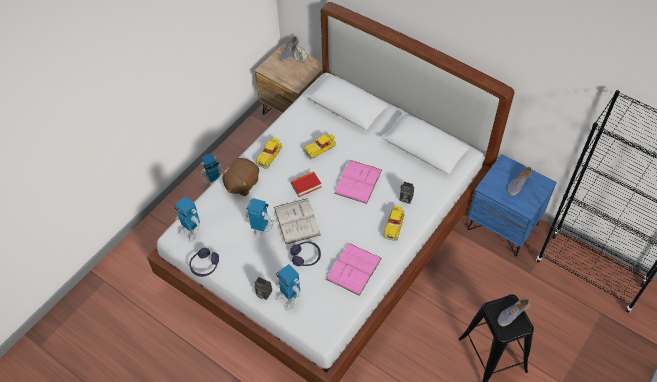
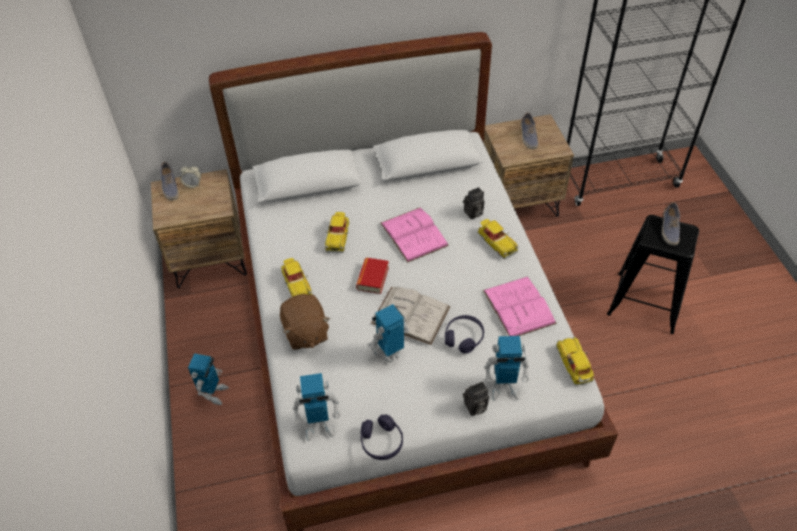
camera: 50 degrees left, 5 degrees down
blue nightstand [467,154,557,257] -> brown nightstand [484,114,574,217]
none -> toy car [556,337,594,386]

